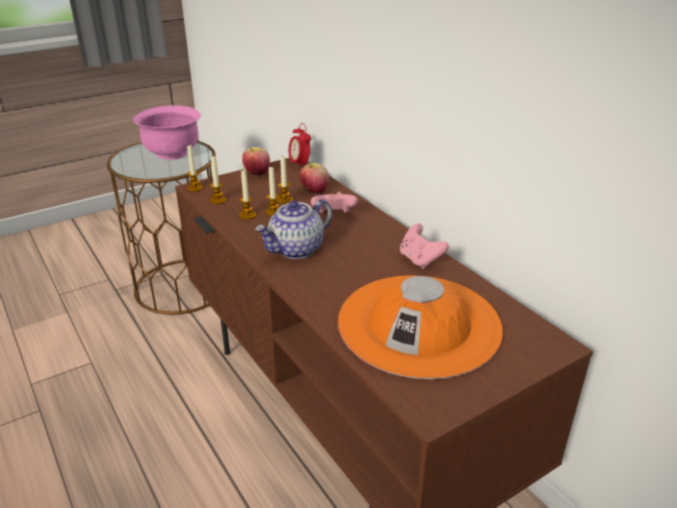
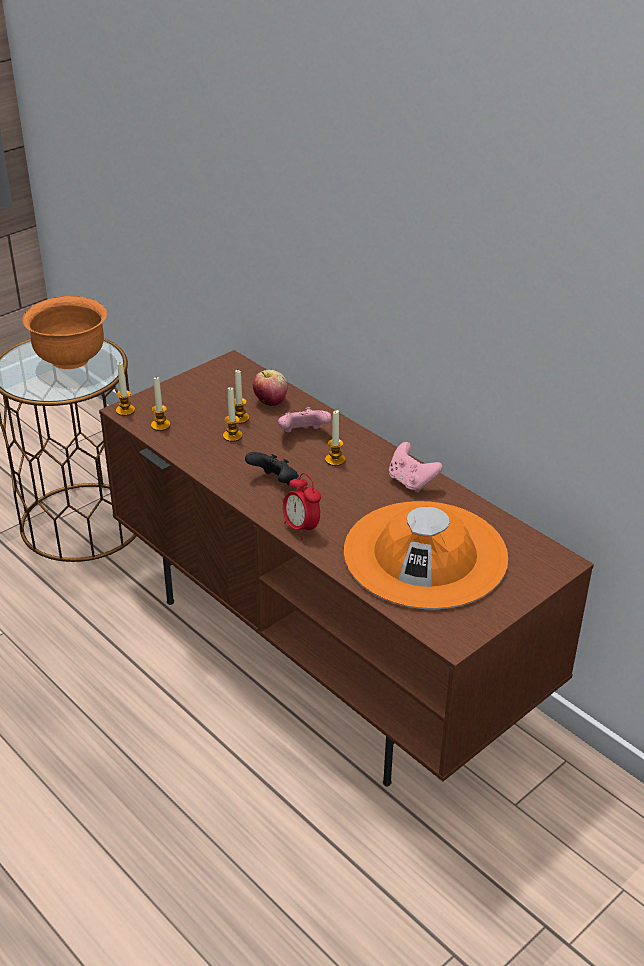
camera: 10 degrees left, 5 degrees up
pink bowl [133,105,201,160] -> orange bowl [23,296,107,369]
candle [239,169,256,220] -> candle moved to [325,410,346,466]
apple [242,147,270,175] -> none
teapot [255,199,332,259] -> black game controller [245,452,299,486]
alarm clock [289,123,311,169] -> alarm clock moved to [283,473,321,539]

